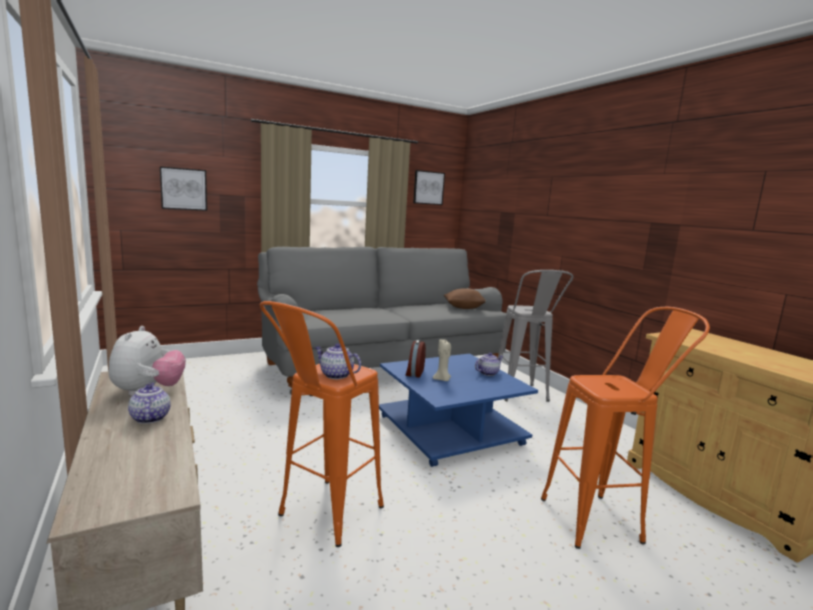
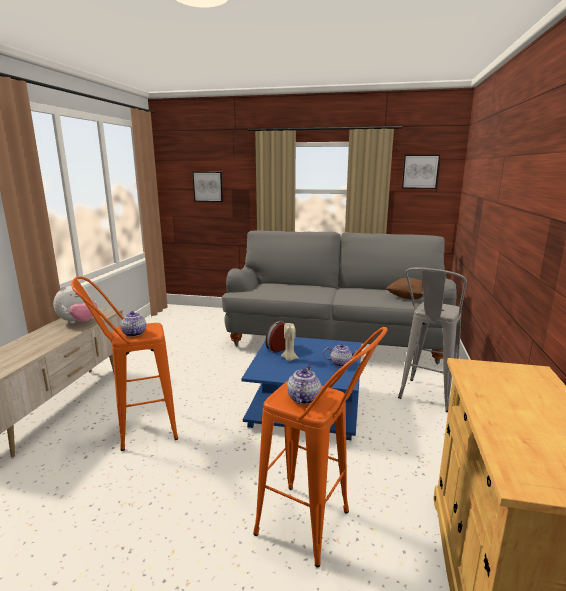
camera: 40 degrees right, 5 degrees up
teapot [128,383,171,424] -> teapot moved to [287,365,321,404]

